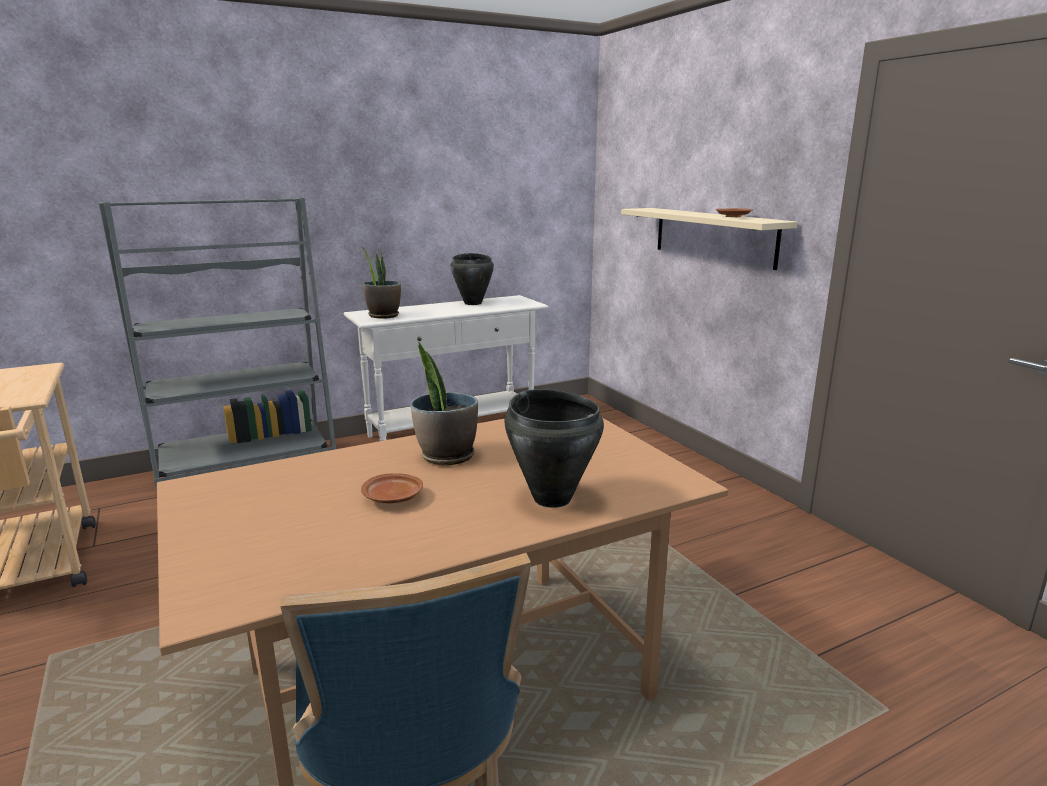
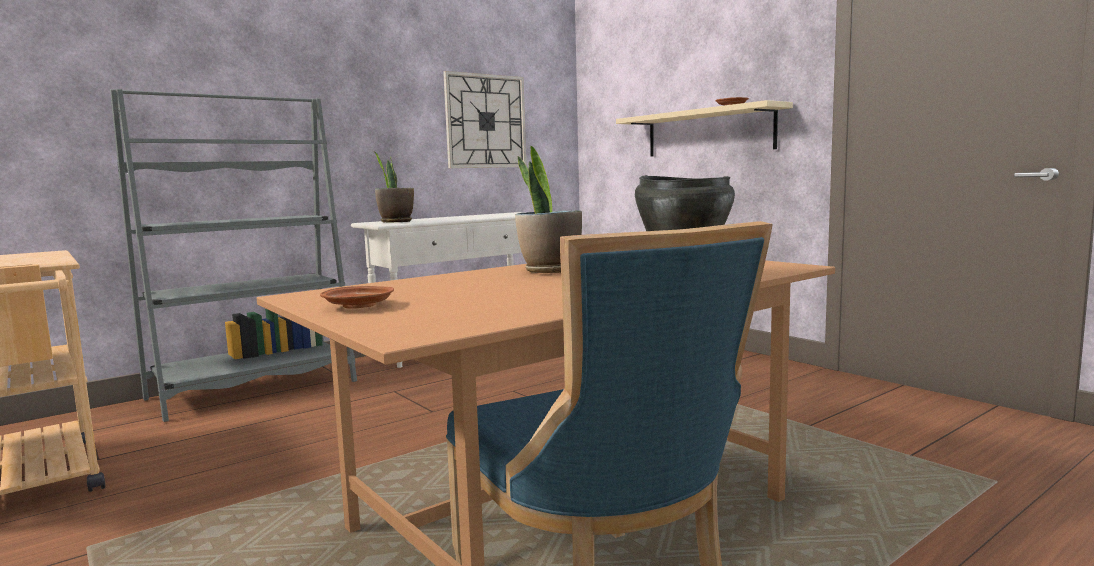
camera: 10 degrees left, 10 degrees down
brown plate [361,473,423,503] -> brown plate moved to [320,286,394,309]
black cooking pot [451,253,494,305] -> none
none -> wall clock [443,71,527,168]

